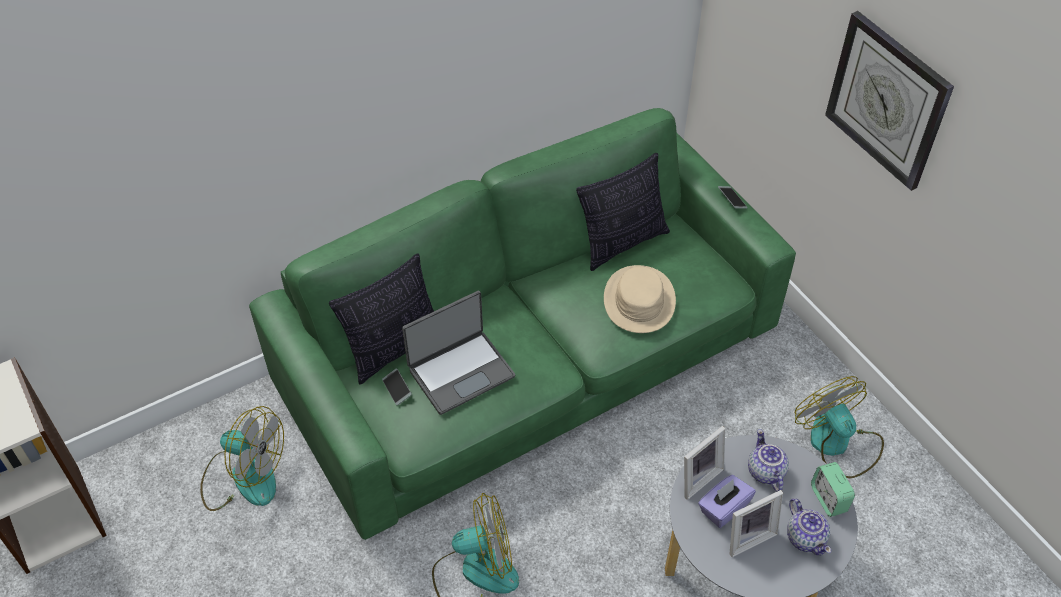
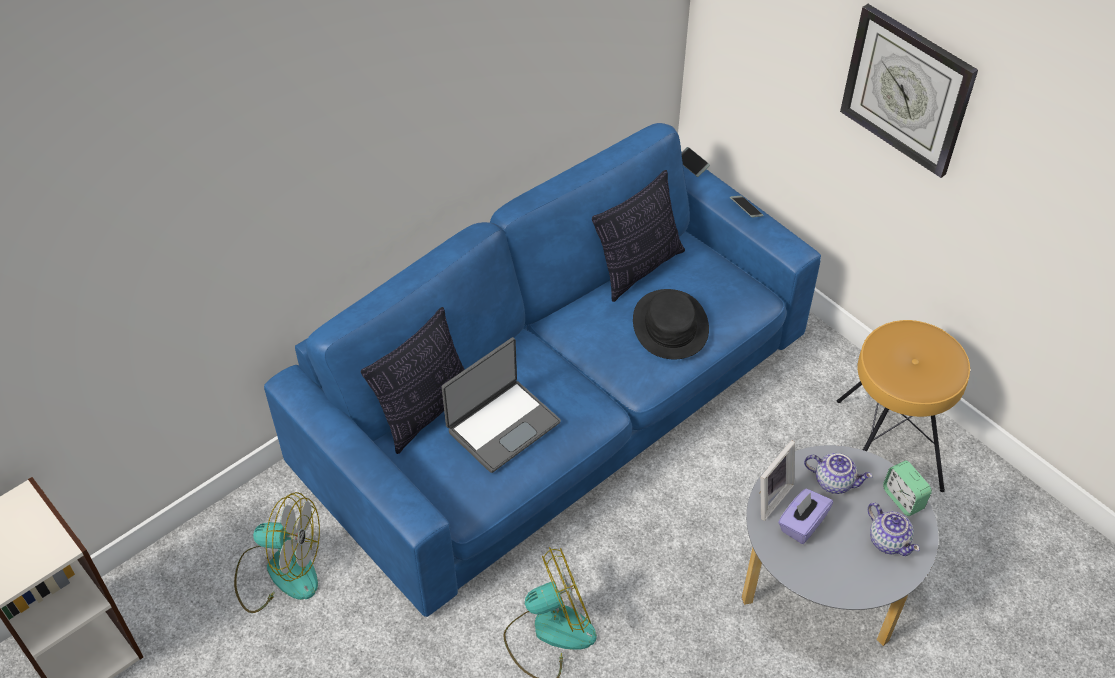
camera: 10 degrees left, 0 degrees up
green sofa [249,108,796,540] -> blue sofa [264,123,821,617]
phone [382,368,412,406] -> phone moved to [681,147,710,177]
beige hat [604,265,676,333] -> black hat [633,289,709,359]
picture frame [730,490,783,557] -> none
teapot [748,429,789,492] -> teapot turned 135 degrees clockwise [804,453,873,494]
fan [795,376,884,478] -> brown stool [837,320,970,492]

